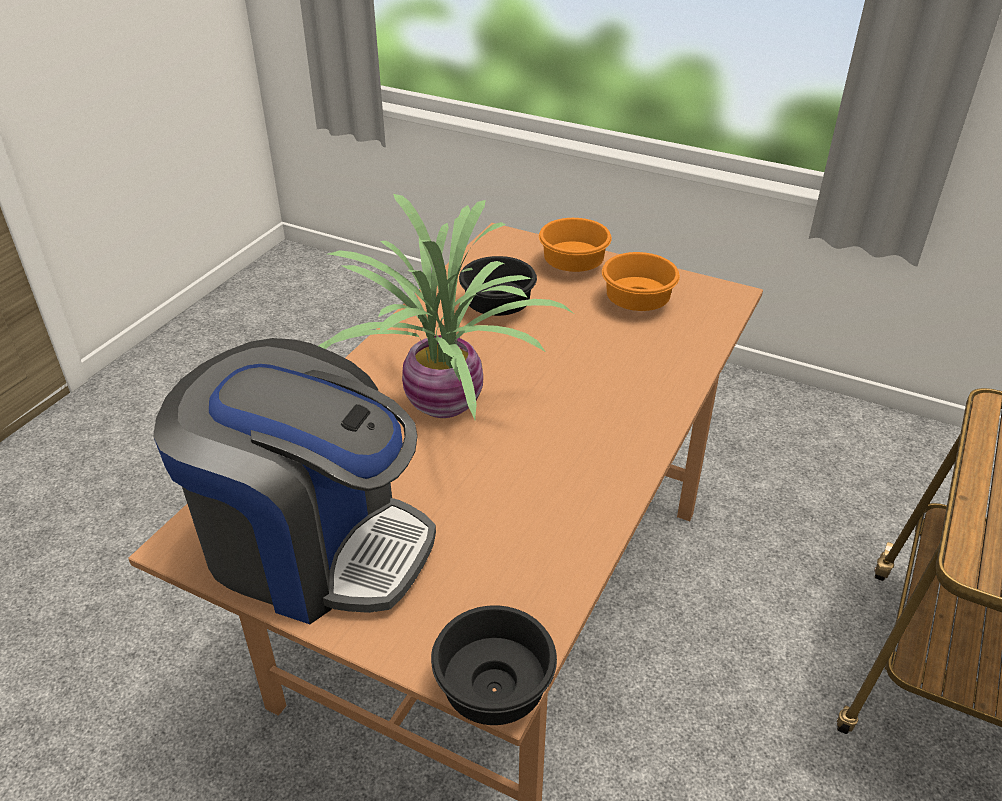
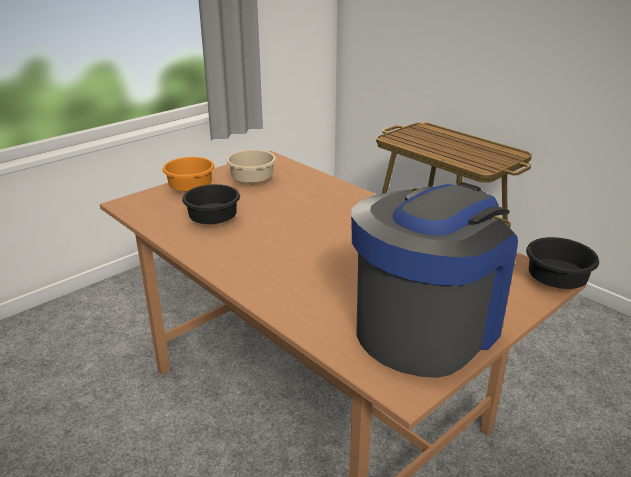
camera: 70 degrees left, 10 degrees down
potted plant [319,194,573,420] -> none
orange bowl [602,252,680,311] -> beige bowl [226,150,276,183]

